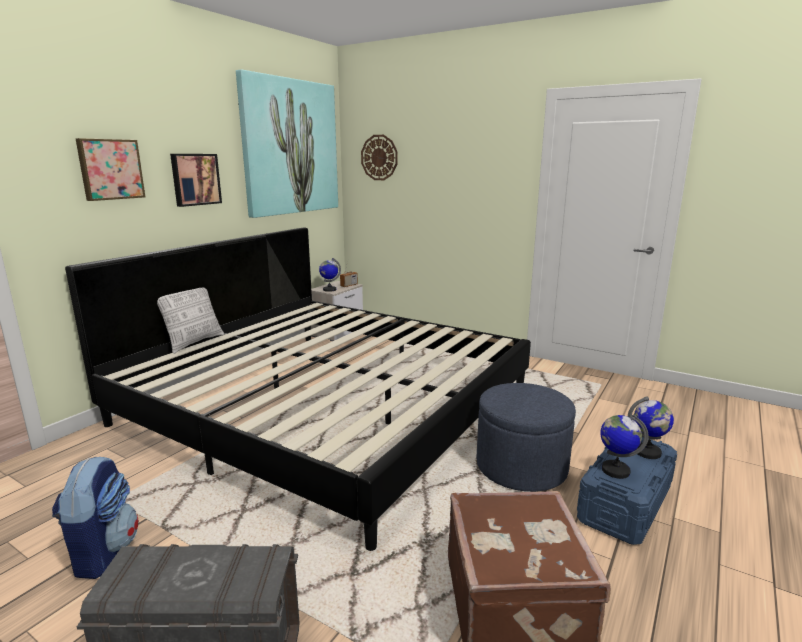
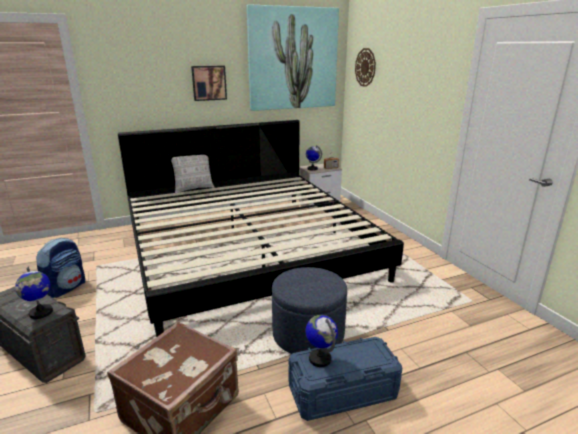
camera: 35 degrees right, 5 degrees up
picture [75,138,145,201] -> none
globe [628,396,674,459] -> globe moved to [15,266,53,319]

